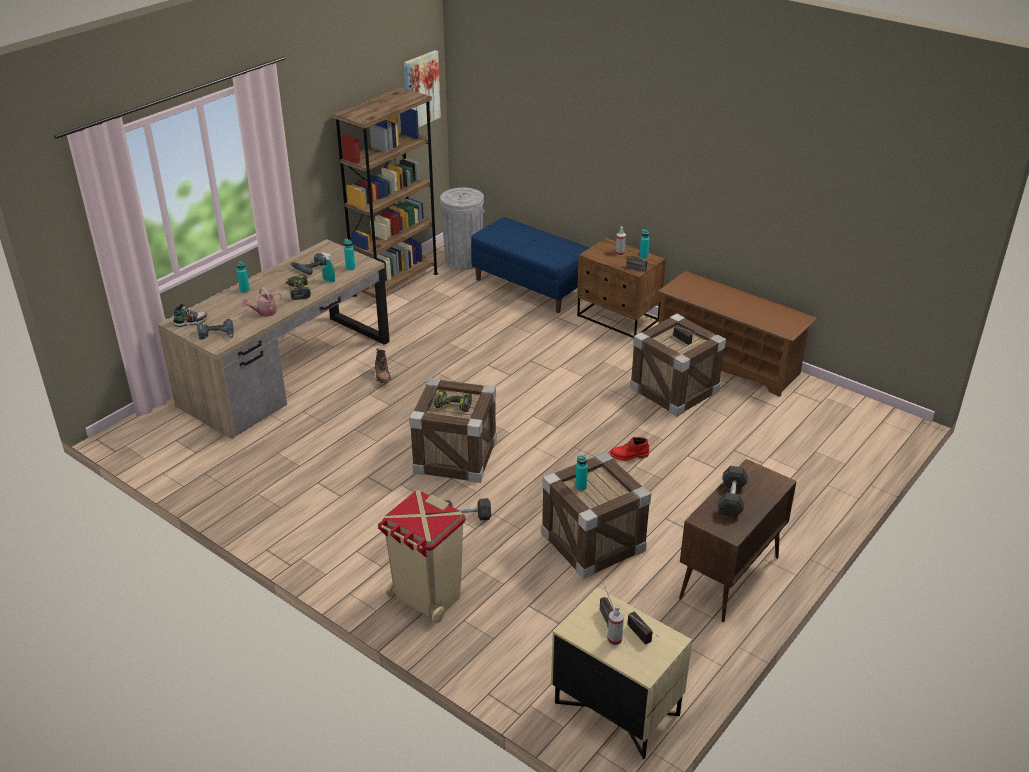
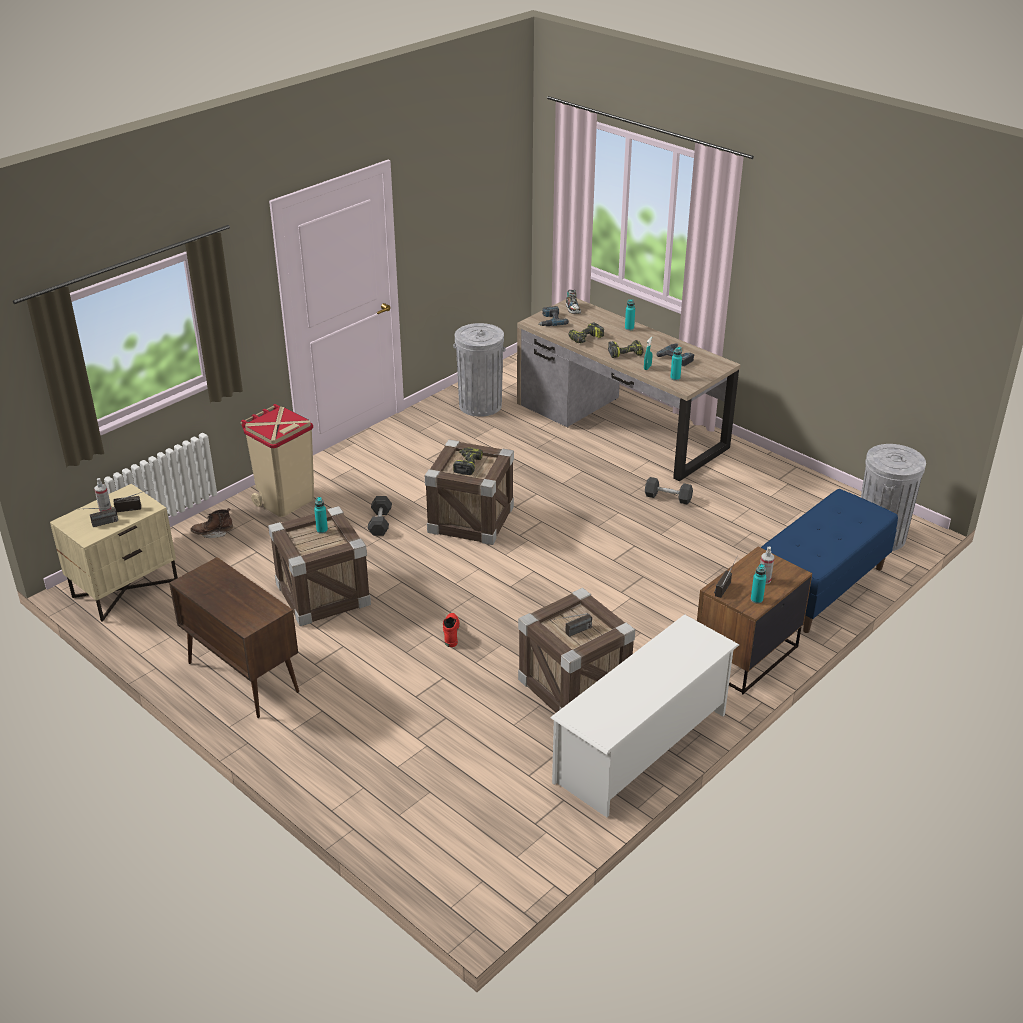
camera: 95 degrees right, 0 degrees up
watering can [242,287,282,317] -> power drill [569,323,604,343]
brown bookcase [333,87,438,298] -> none
brown boot [372,348,392,383] -> brown boot moved to [191,508,233,538]
picture [404,50,441,127] -> none
brown shoe rack [658,271,817,397] -> white shoe rack [550,614,739,817]
grey dumbbell [718,466,748,517] -> grey dumbbell moved to [645,477,693,505]
none -> grey trash can [453,323,505,417]

